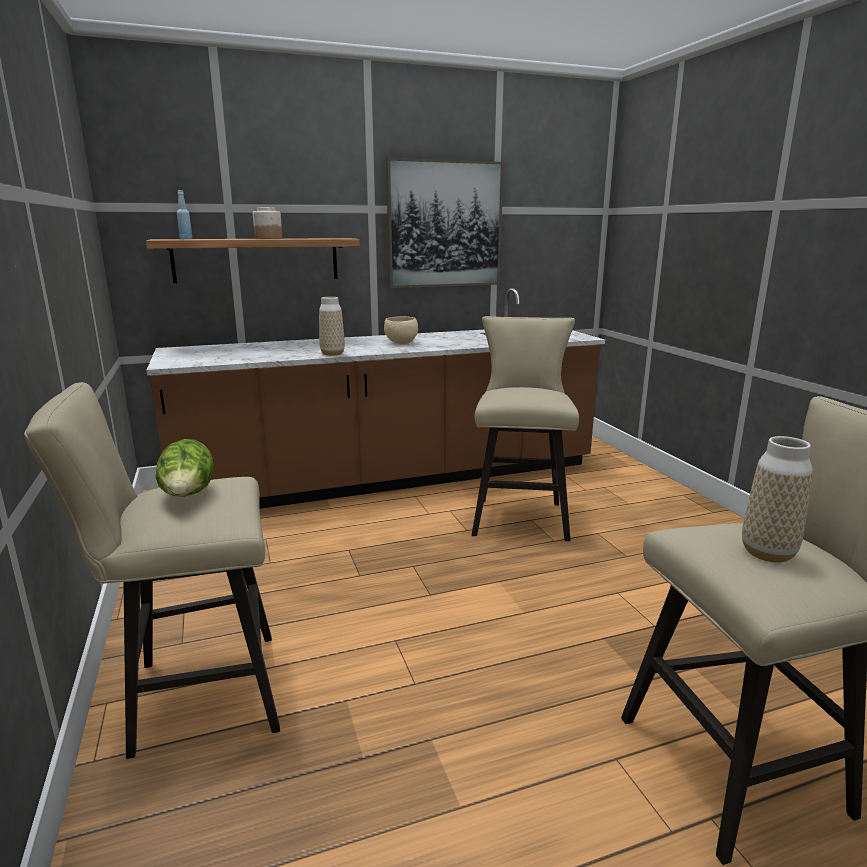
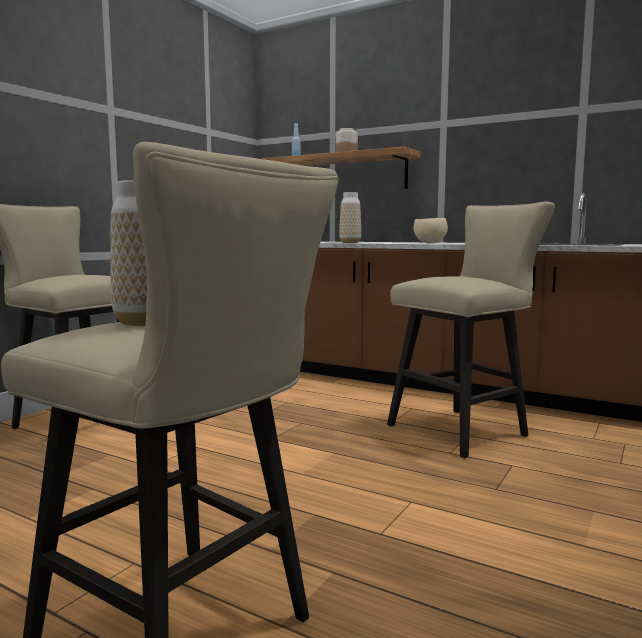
camera: 50 degrees right, 10 degrees down
lettuce [156,439,213,497] -> none
picture [386,158,504,288] -> none

